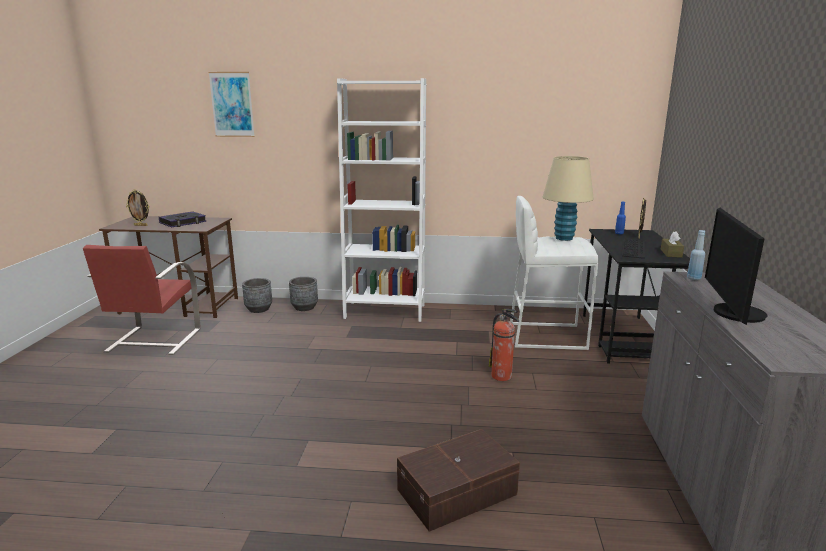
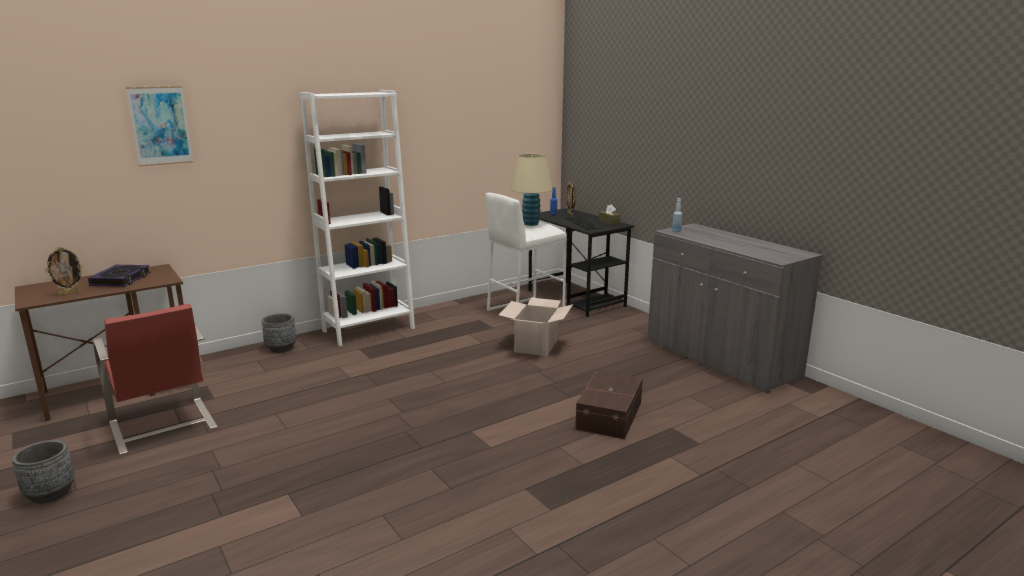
camera: 40 degrees left, 0 degrees up
grey planter [242,278,272,313] -> grey planter moved to [12,440,75,503]
fire extinguisher [489,309,519,381] -> cardboard box [499,298,573,356]
monitor [705,208,767,325] -> none

